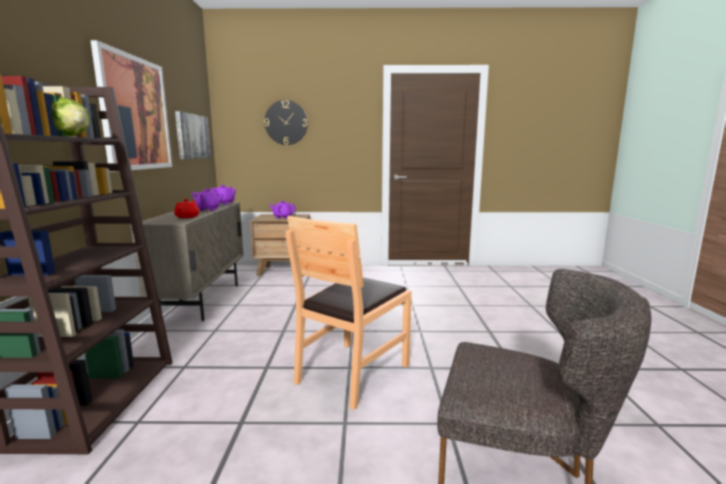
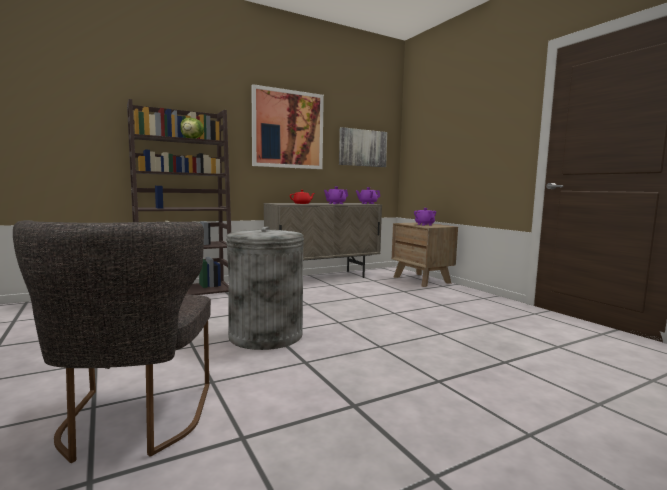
camera: 60 degrees right, 5 degrees down
wall clock [264,100,308,145] -> none
brown chair [286,216,412,410] -> grey trash can [226,227,304,350]

